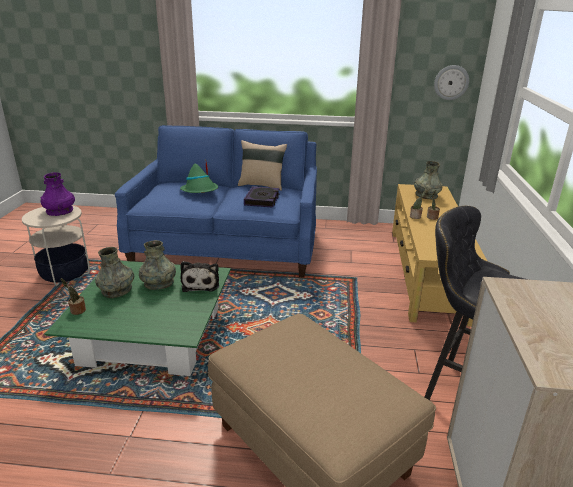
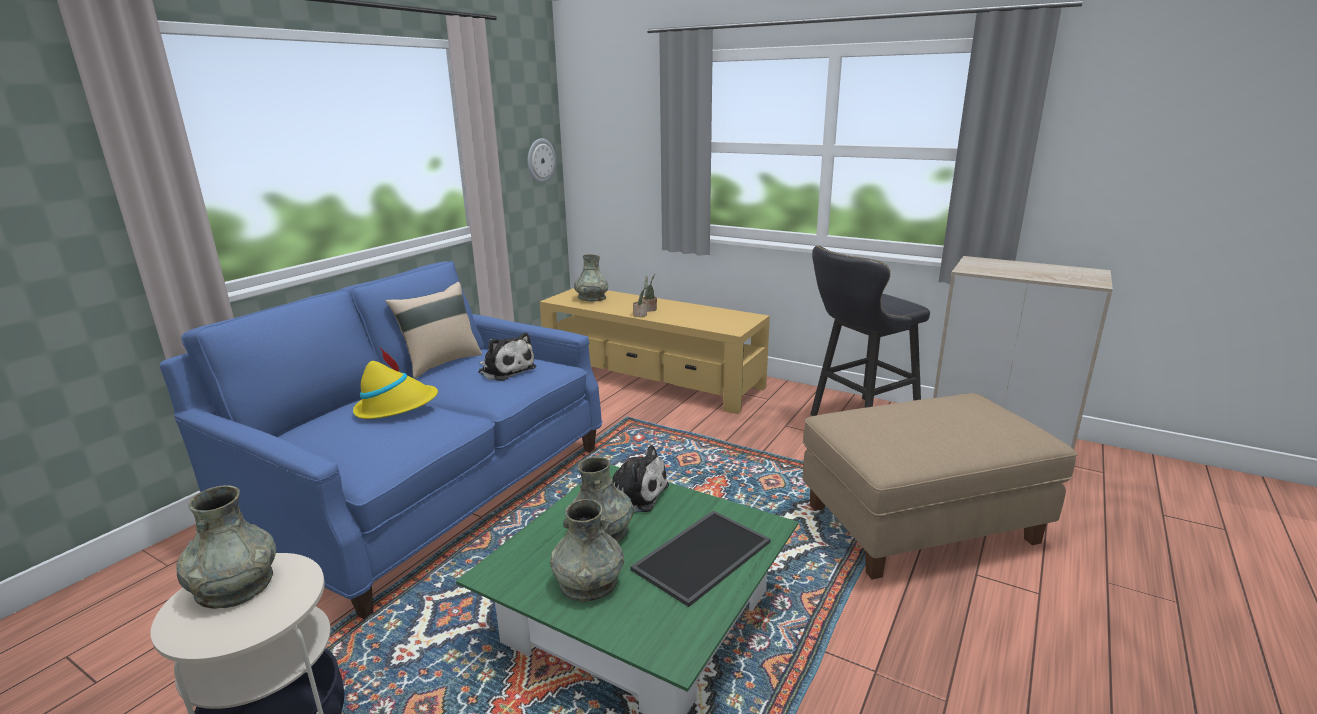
camera: 65 degrees left, 5 degrees down
purple vase [41,172,75,216] -> grey vase [176,485,276,609]
potted plant [60,278,86,315] -> none
green hat [180,162,218,193] -> yellow hat [353,348,438,419]
book [244,186,279,208] -> plush toy [479,333,536,381]
none -> tray [630,511,771,607]

